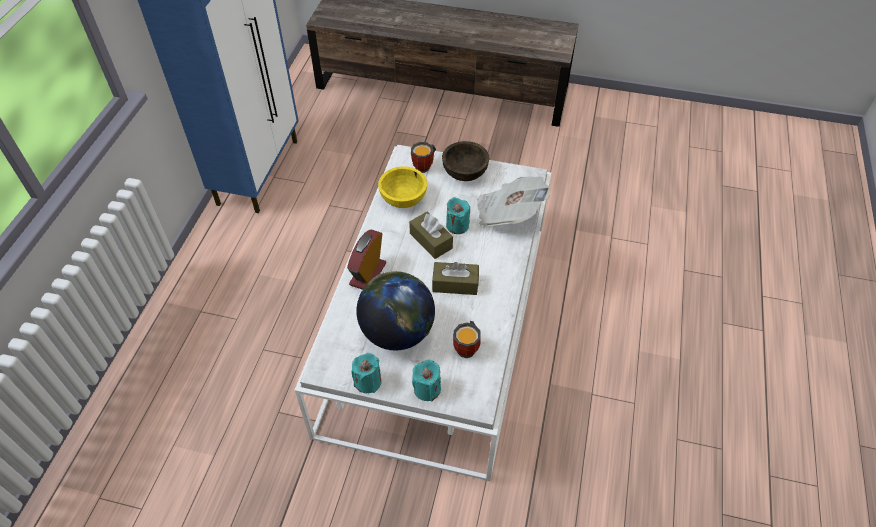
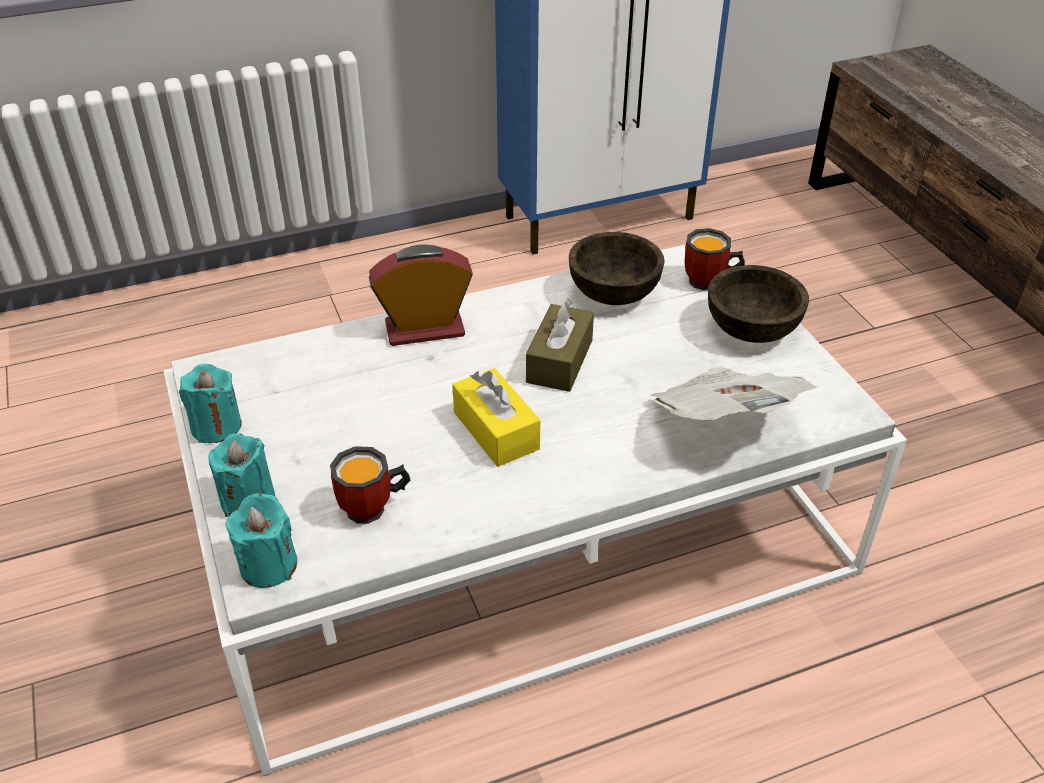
camera: 55 degrees right, 10 degrees down
globe [356,271,435,350] -> none
yellow bowl [378,166,427,208] -> brown bowl [569,232,665,305]
brown tissue box [432,262,479,295] -> yellow tissue box [452,368,540,467]
turquoise candle [446,197,470,234] -> turquoise candle moved to [226,493,298,588]

